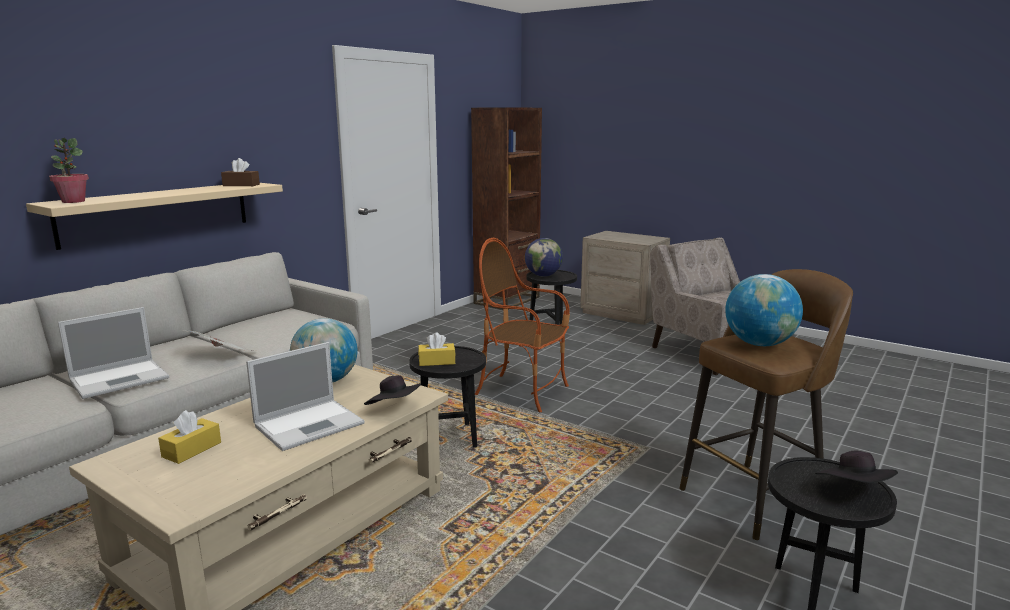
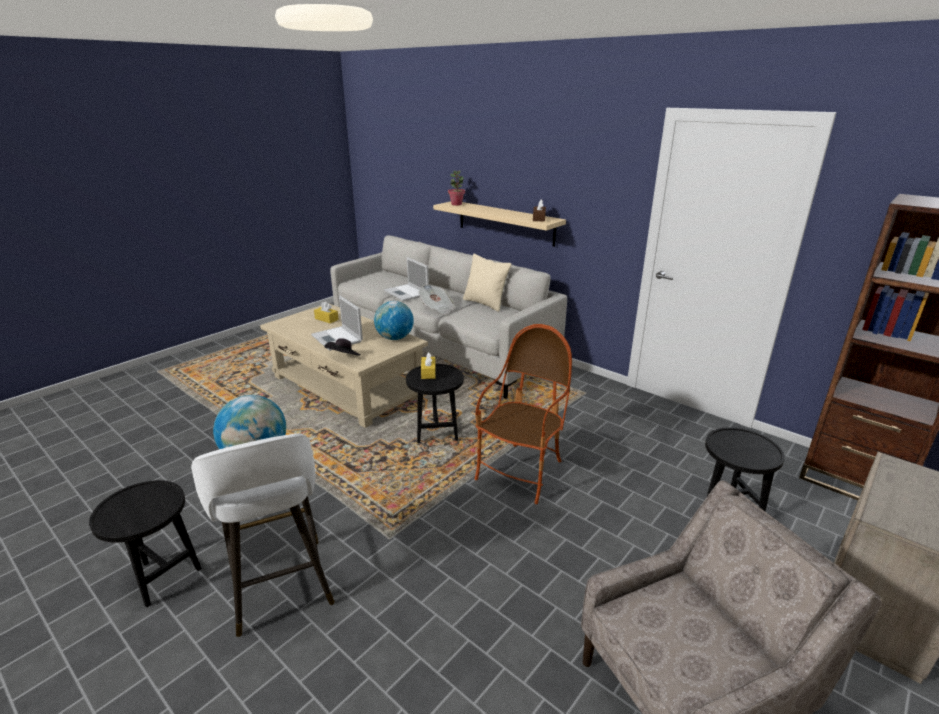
camera: 95 degrees right, 10 degrees up
globe [525,238,563,277] -> none
brown stool [679,269,853,541] -> white stool [191,434,335,637]
black hat [815,451,898,483] -> none
none -> beige pillow [463,254,511,311]

